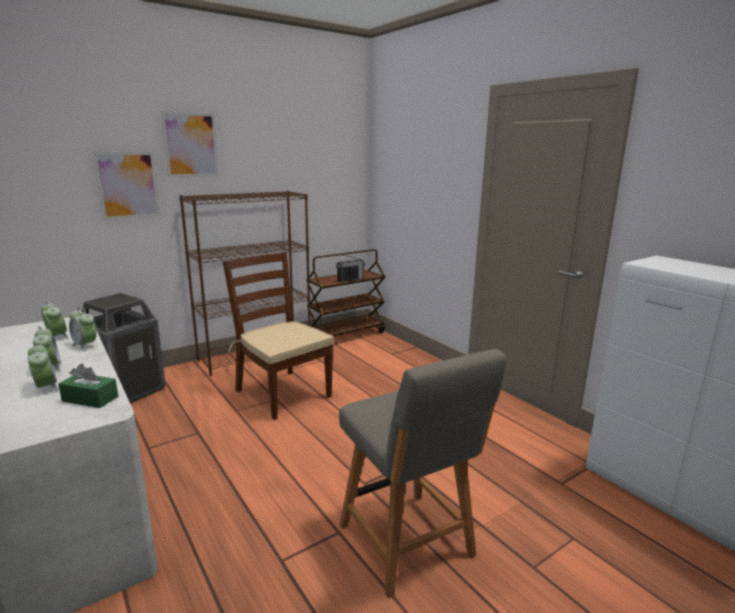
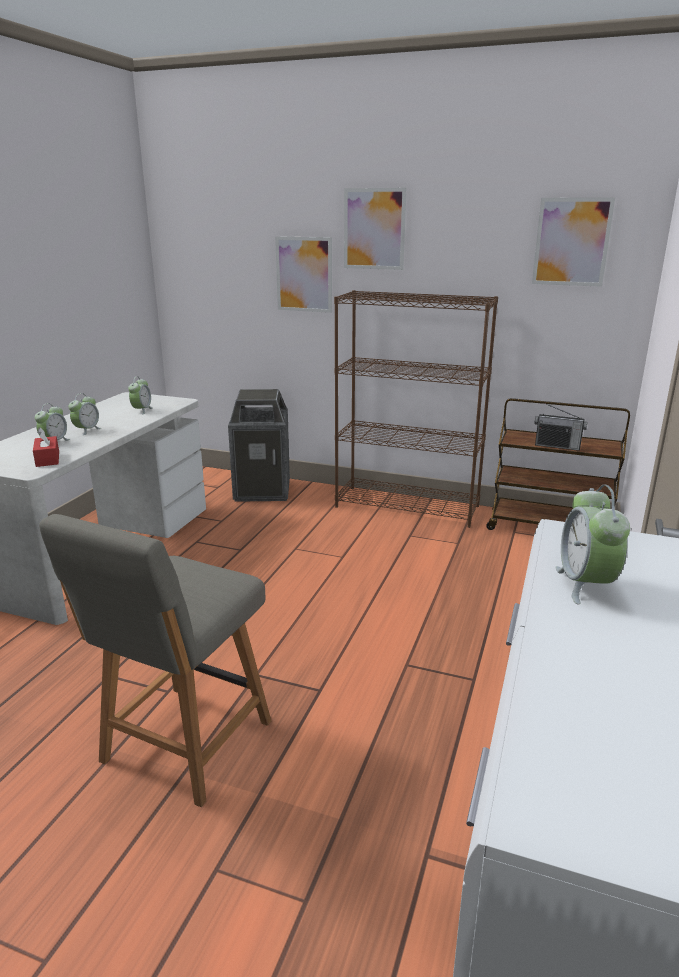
camera: 55 degrees right, 5 degrees up
green tissue box [58,364,118,408] -> red tissue box [33,427,59,467]
alarm clock [69,307,97,351] -> alarm clock moved to [555,484,630,605]
brown chair [223,252,334,420] -> none
none -> picture [532,197,615,287]

